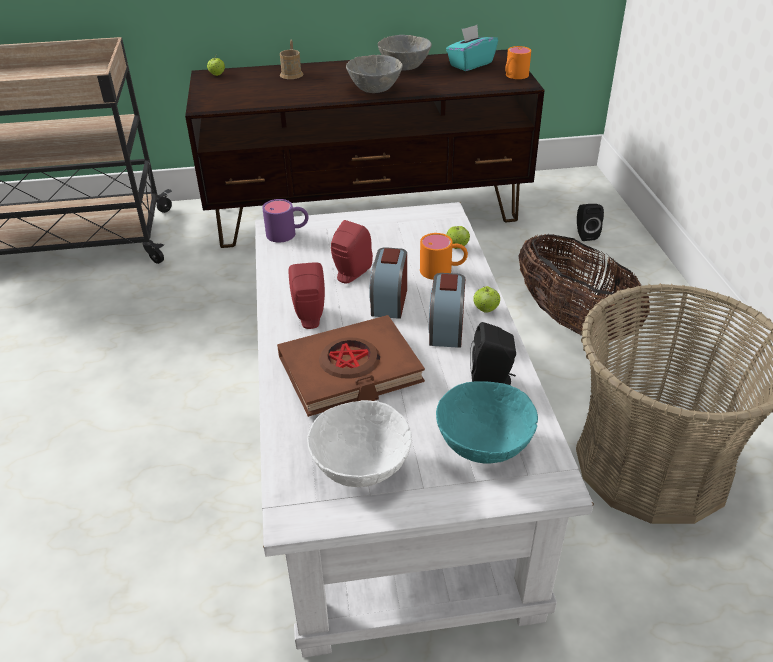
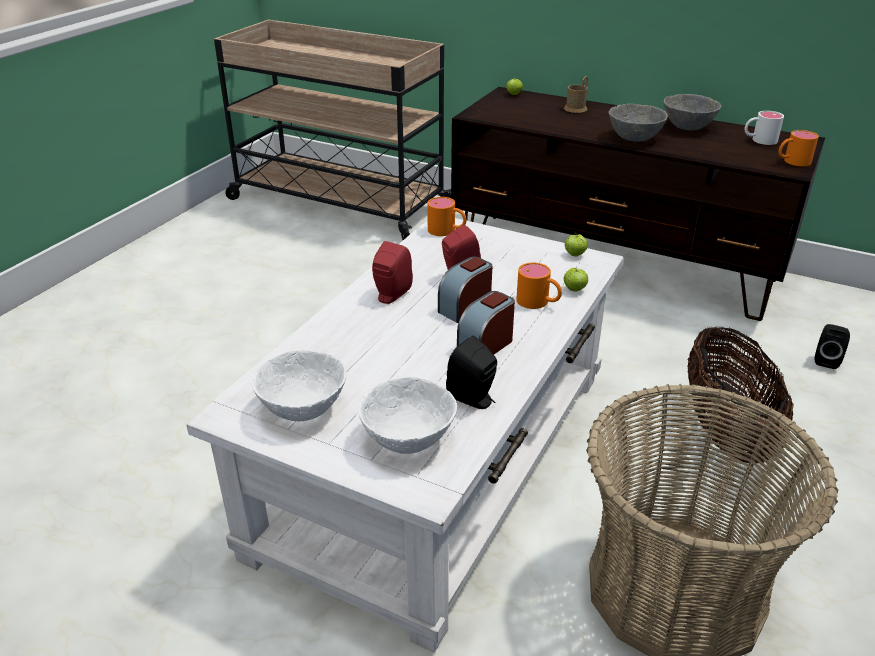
camera: 35 degrees right, 5 degrees down
purple mug [262,199,308,242] -> orange mug [427,197,467,236]
brown book [277,315,425,417] -> none
turquoise bowl [436,381,538,464] -> white bowl [358,377,457,454]
turquoise tissue box [446,25,498,71] -> white mug [744,111,784,145]
apple [473,286,500,312] -> apple moved to [565,232,588,257]

